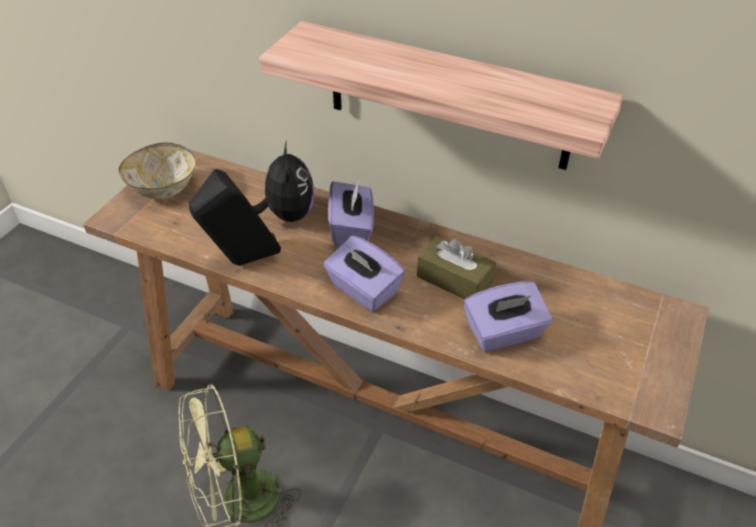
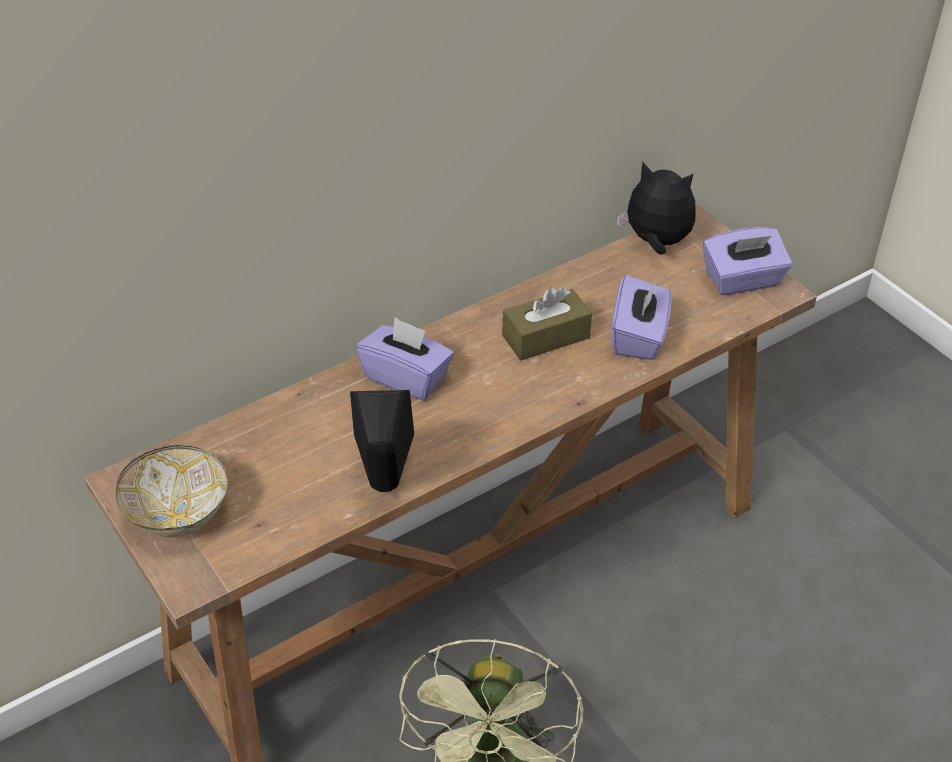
camera: 60 degrees left, 0 degrees up
plush toy [252,141,315,222] -> plush toy moved to [616,162,696,255]
shelf [259,21,624,170] -> none
purple tissue box [323,236,405,312] -> purple tissue box moved to [703,227,792,295]

